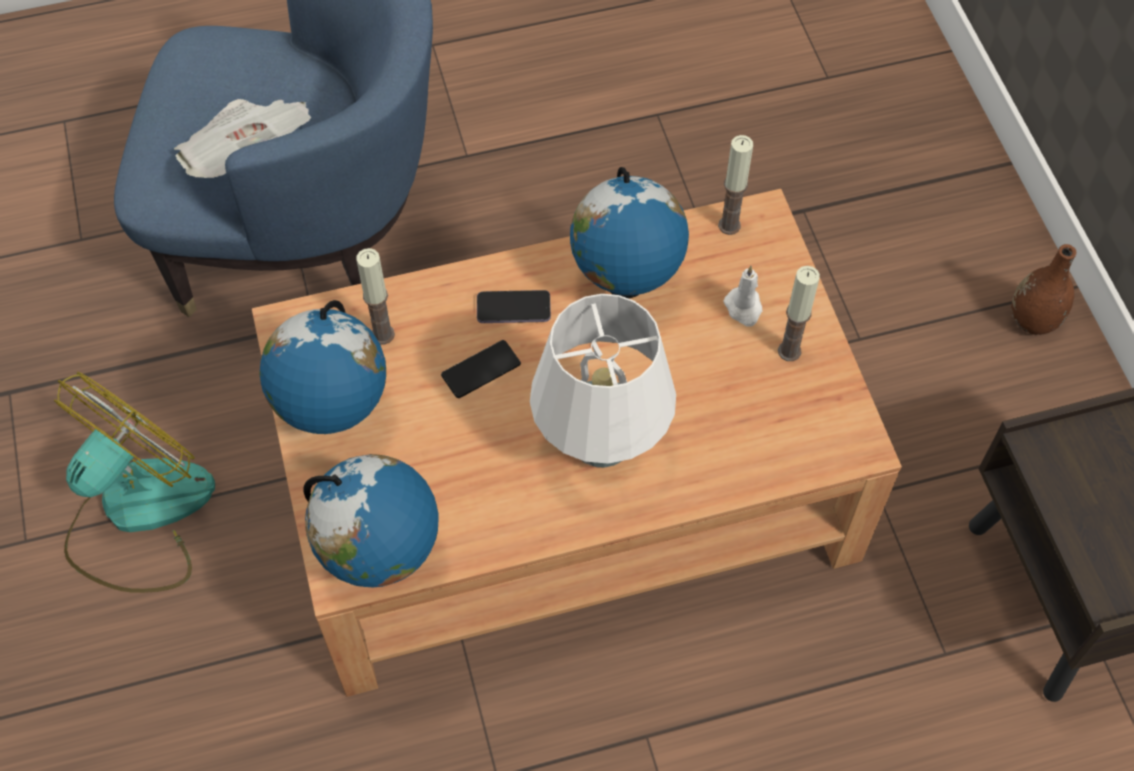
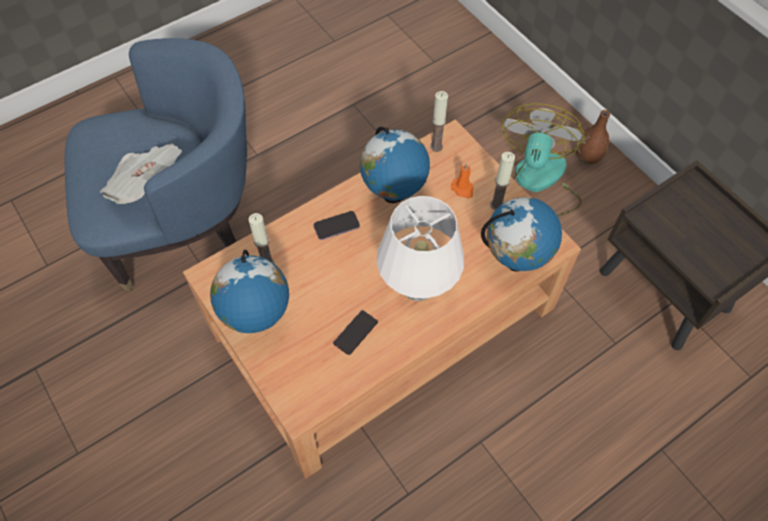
camera: 20 degrees left, 0 degrees up
fan [54,372,215,593] -> fan moved to [501,103,585,216]
globe [304,454,439,587] -> globe moved to [481,197,562,272]
phone [441,340,521,398] -> phone moved to [333,310,378,355]
white candle [724,266,762,327] -> orange candle [451,163,474,198]

